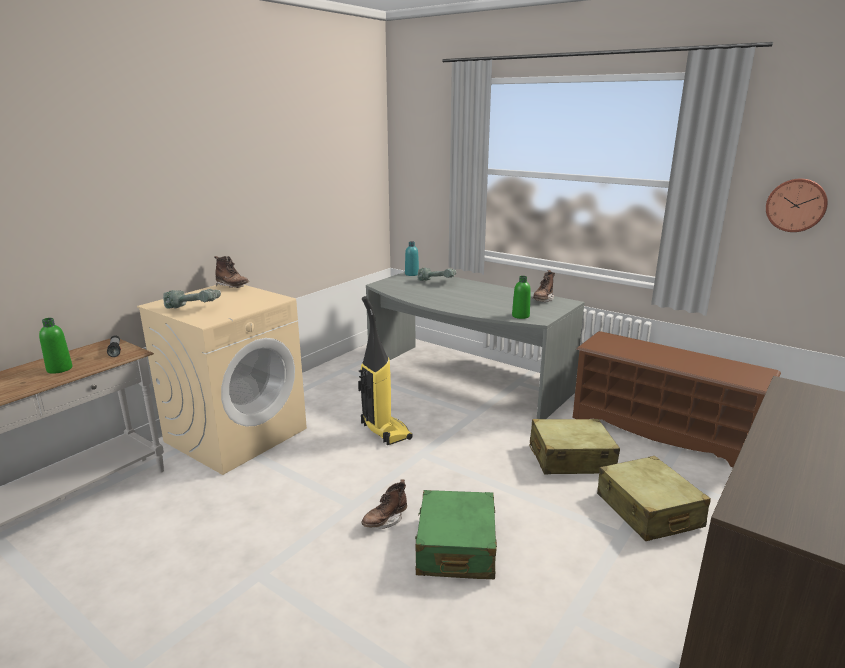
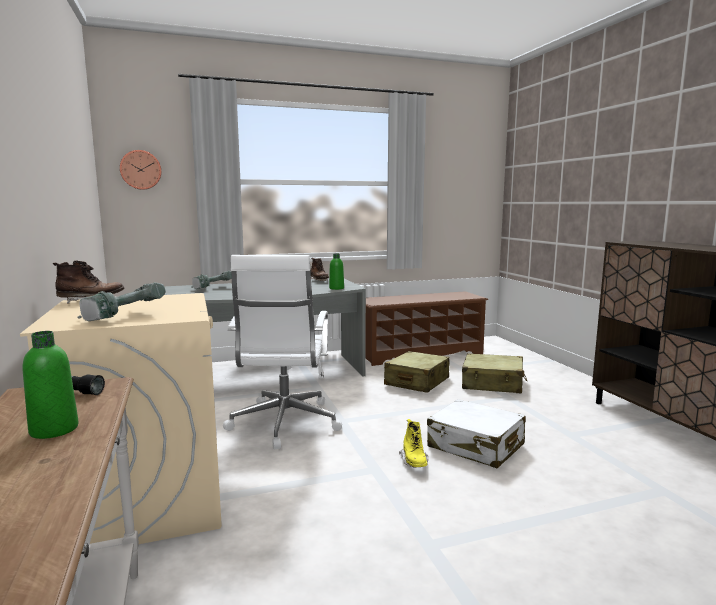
camera: 55 degrees left, 10 degrees down
vacuum cleaner [358,296,413,445] -> white office chair [223,255,342,450]
brown boot [361,479,407,529] -> yellow boot [399,419,428,467]
turquoise bottle [405,241,419,276] -> none
green suitcase [415,490,497,579] -> white suitcase [427,399,526,468]
wall clock [766,179,828,232] -> wall clock moved to [120,150,162,190]

